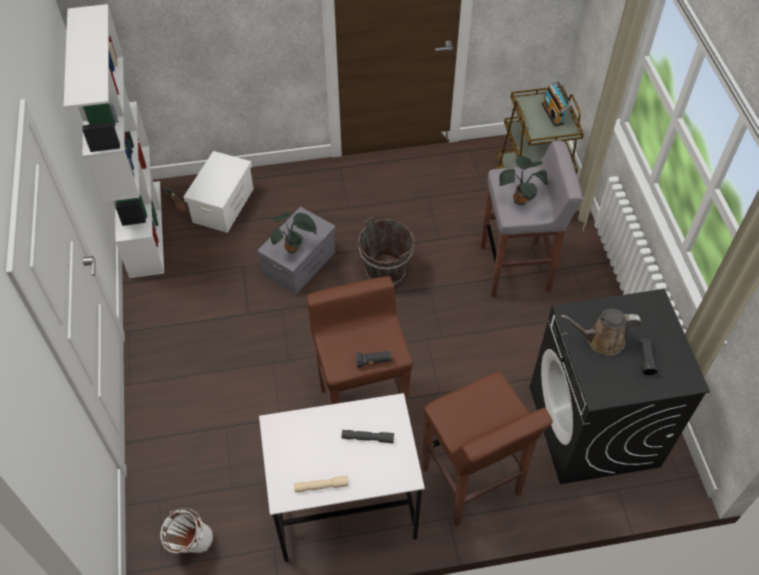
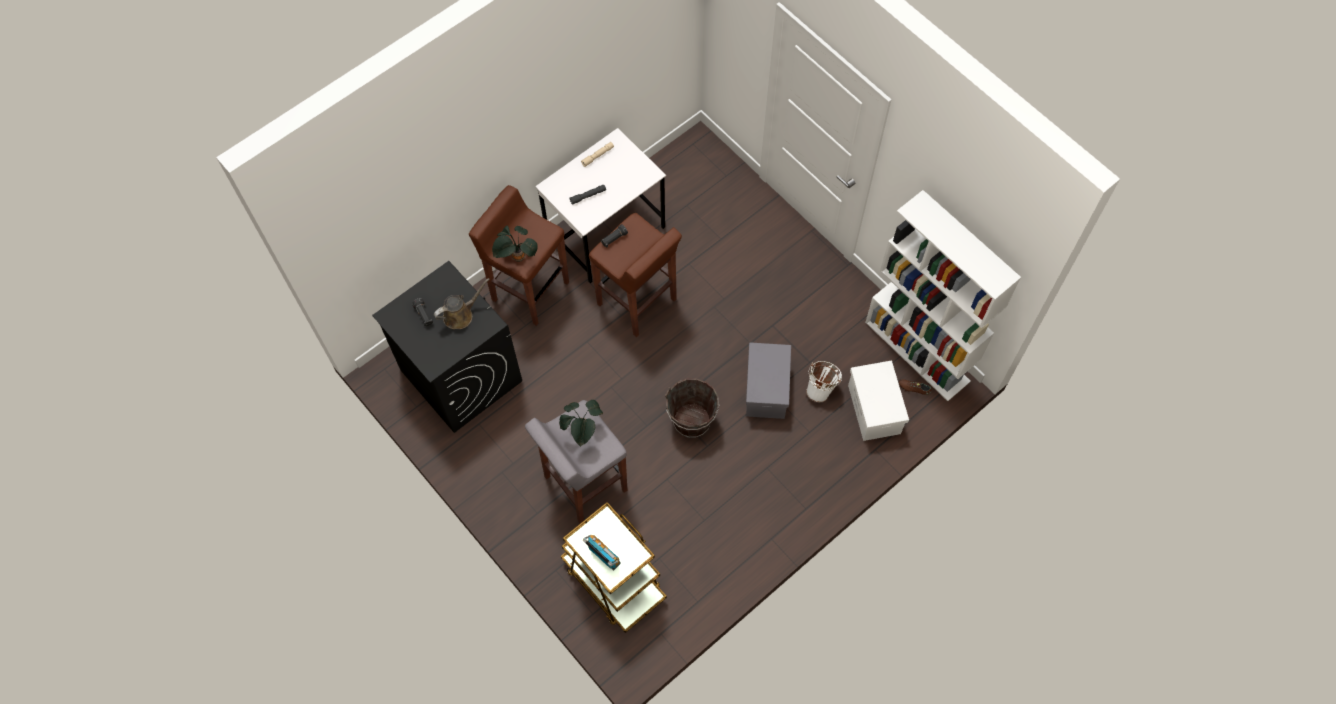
camera: 150 degrees right, 10 degrees up
white bucket [160,508,213,554] -> white bucket moved to [806,361,842,402]
potted plant [271,212,317,253] -> potted plant moved to [492,226,538,262]

